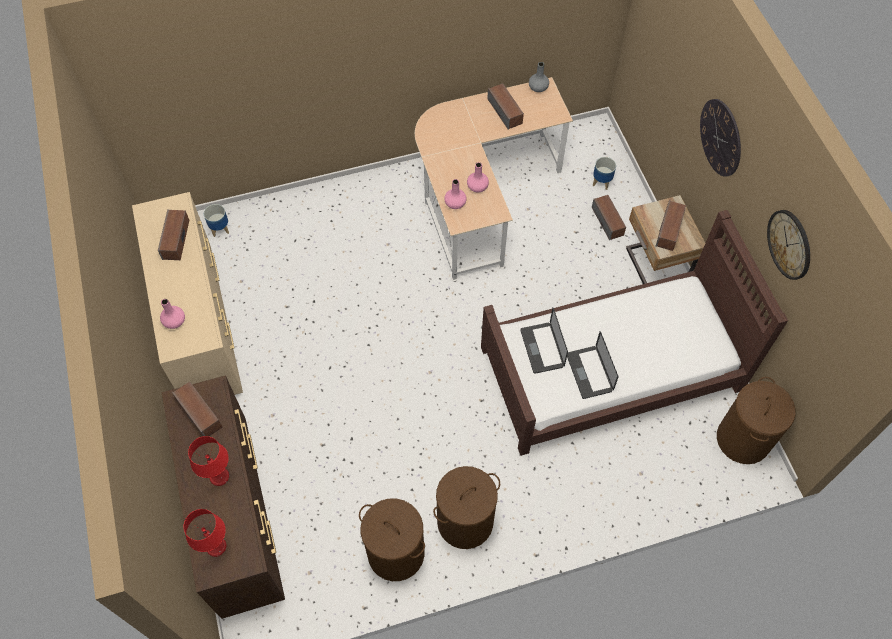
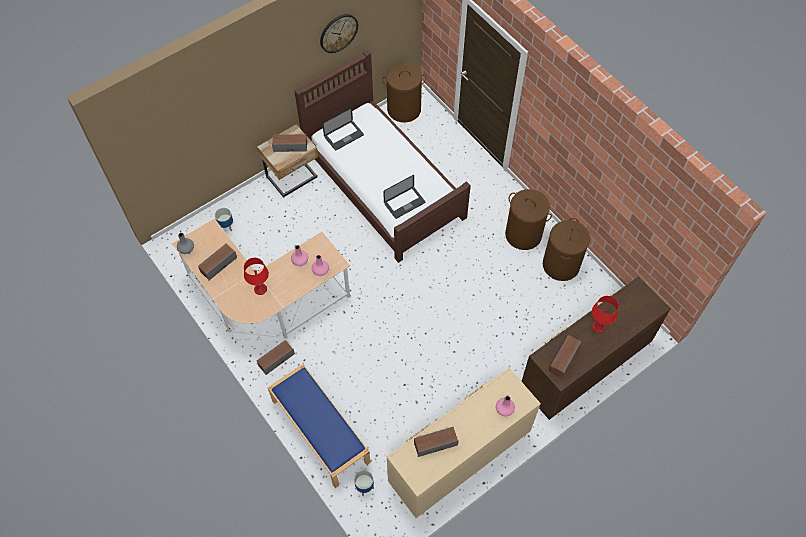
camera: 110 degrees left, 0 degrees up
red table lamp [184,509,226,557] -> red table lamp moved to [244,258,269,295]
laptop [567,331,618,399] -> laptop moved to [322,108,364,150]
speaker [592,195,626,240] -> speaker moved to [257,340,295,375]
wall clock [700,99,741,177] -> none
none -> blue bench [267,364,371,488]

